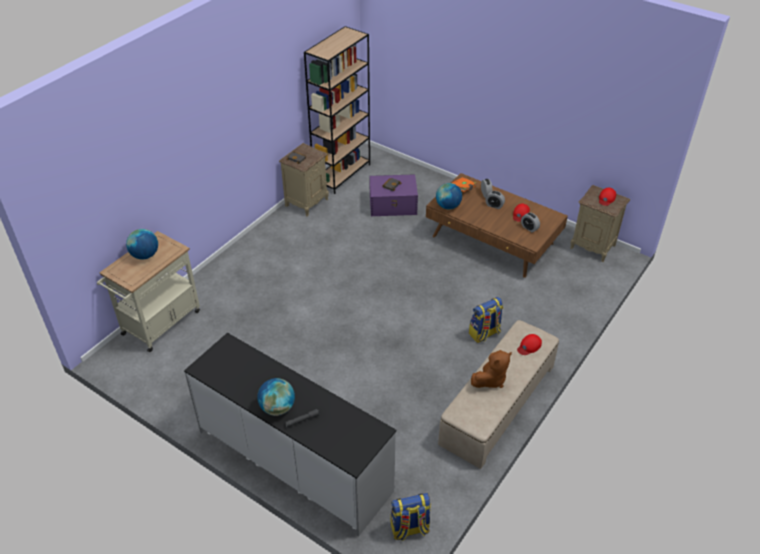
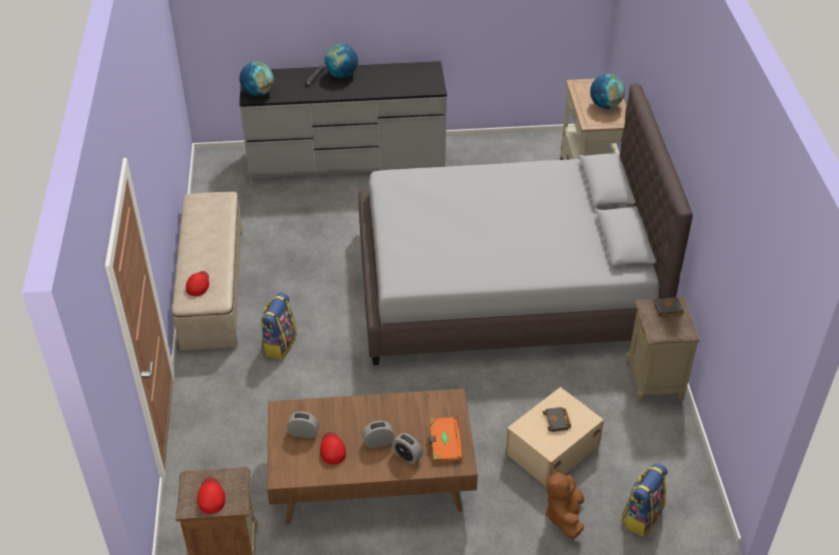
camera: 140 degrees right, 0 degrees up
beige bookcase [304,26,370,194] -> none
purple storage box [369,174,418,216] -> beige storage box [505,387,604,487]
backpack [390,493,431,541] -> backpack moved to [622,463,668,537]
globe [436,183,462,209] -> globe moved to [239,62,274,96]
brown plush toy [471,350,512,388] -> brown plush toy moved to [545,468,584,538]
none -> grey bed [358,83,693,365]

